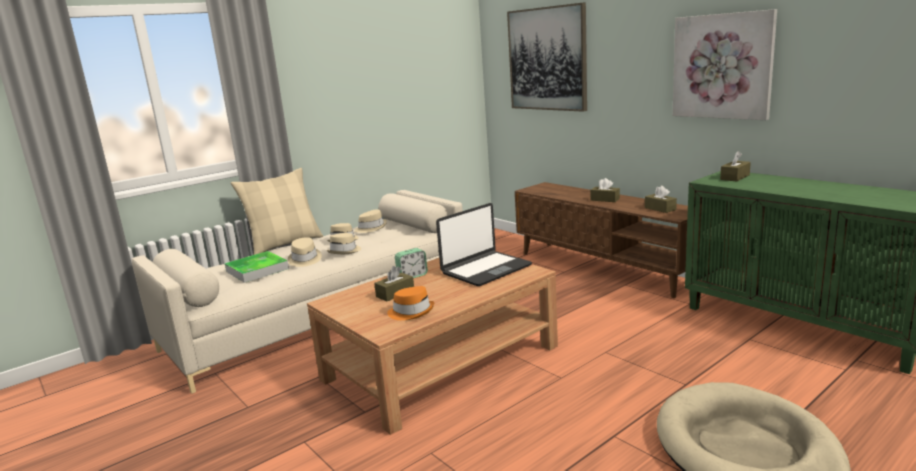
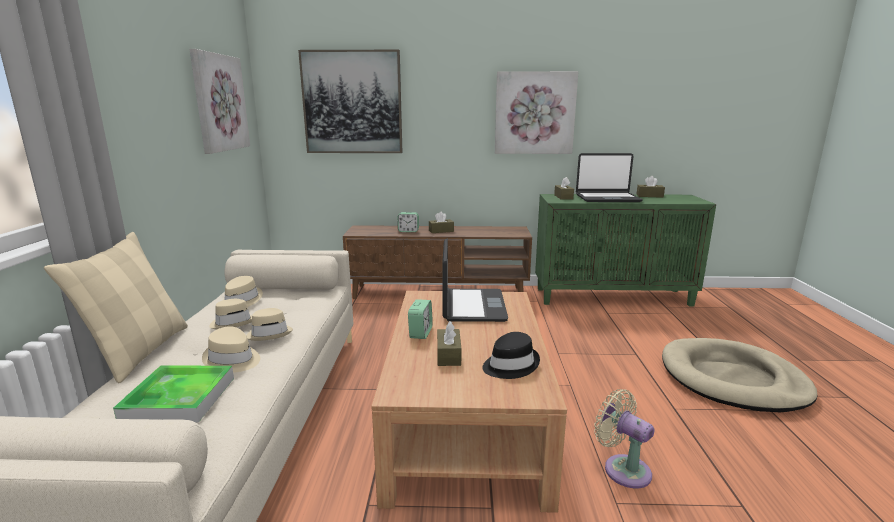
camera: 50 degrees left, 0 degrees up
orange hat [387,286,434,320] -> black hat [482,332,540,379]
brown tissue box [645,186,677,213] -> brown tissue box moved to [636,176,665,198]
none -> picture [189,49,250,154]
none -> alarm clock [398,212,419,232]
none -> laptop [576,153,643,202]
none -> beige fan [594,389,654,488]

